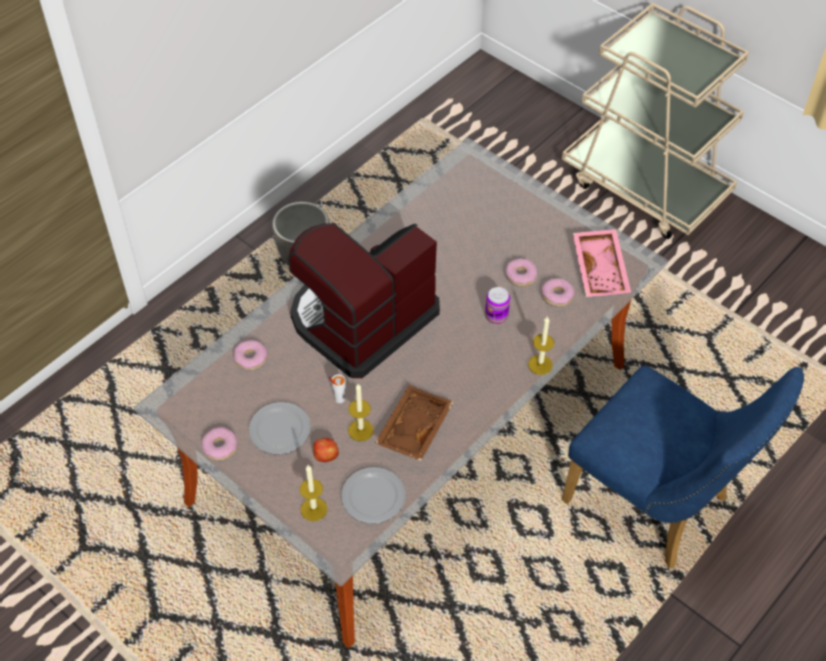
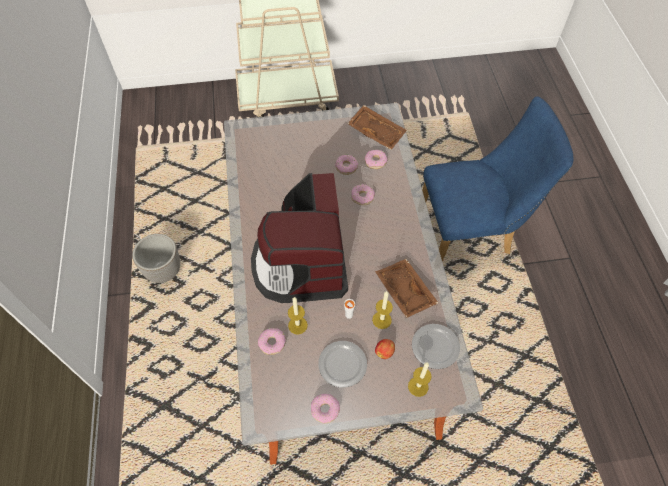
camera: 50 degrees left, 5 degrees up
can [485,287,510,324] -> donut [351,184,375,205]
candle [528,317,554,375] -> candle moved to [288,297,308,335]
pink tray [573,229,631,297] -> brown tray [347,105,407,150]

